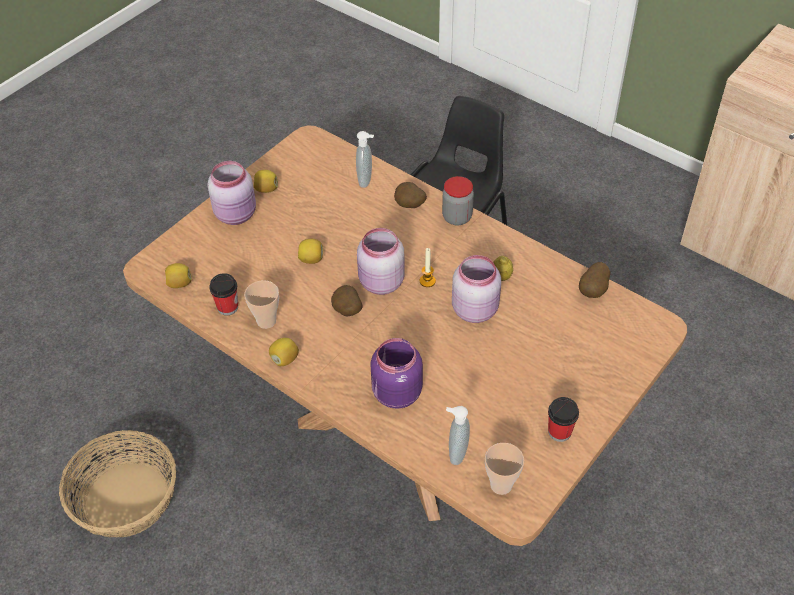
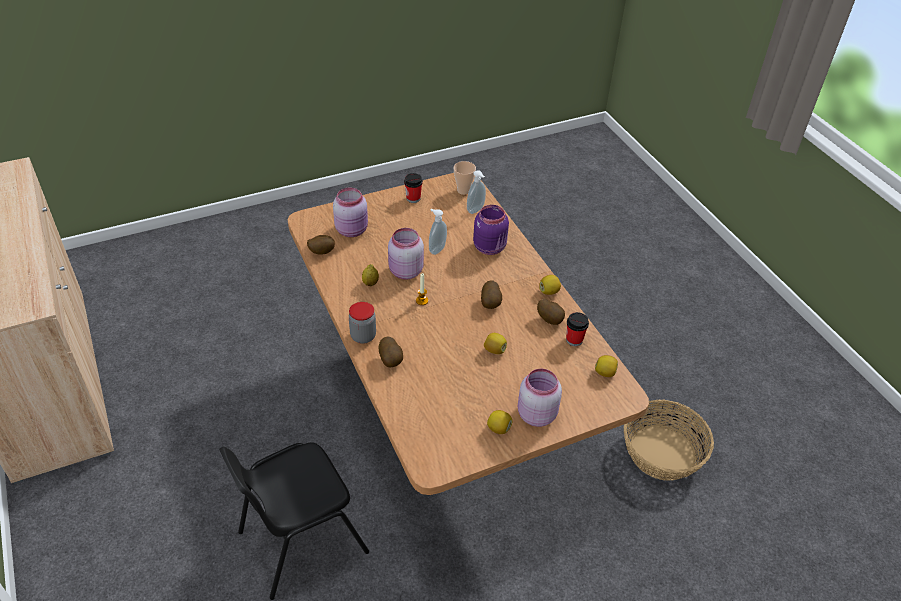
camera: 155 degrees left, 5 degrees down
cup [244,280,279,329] -> potato [537,299,565,325]
soap dispenser [356,131,374,188] -> soap dispenser moved to [429,209,447,255]
pink jar [357,228,405,295] -> pink jar moved to [333,188,368,237]

